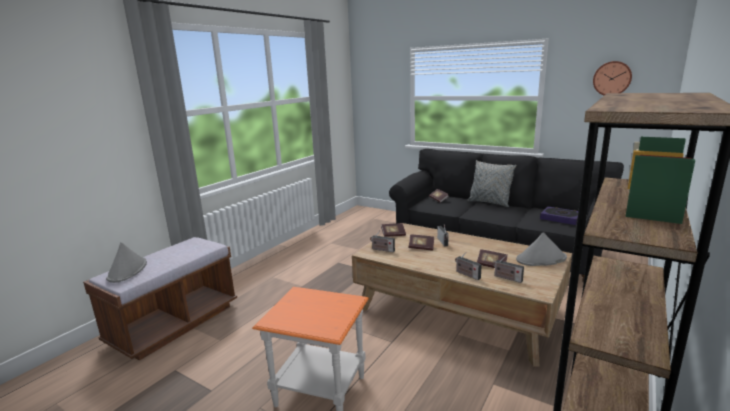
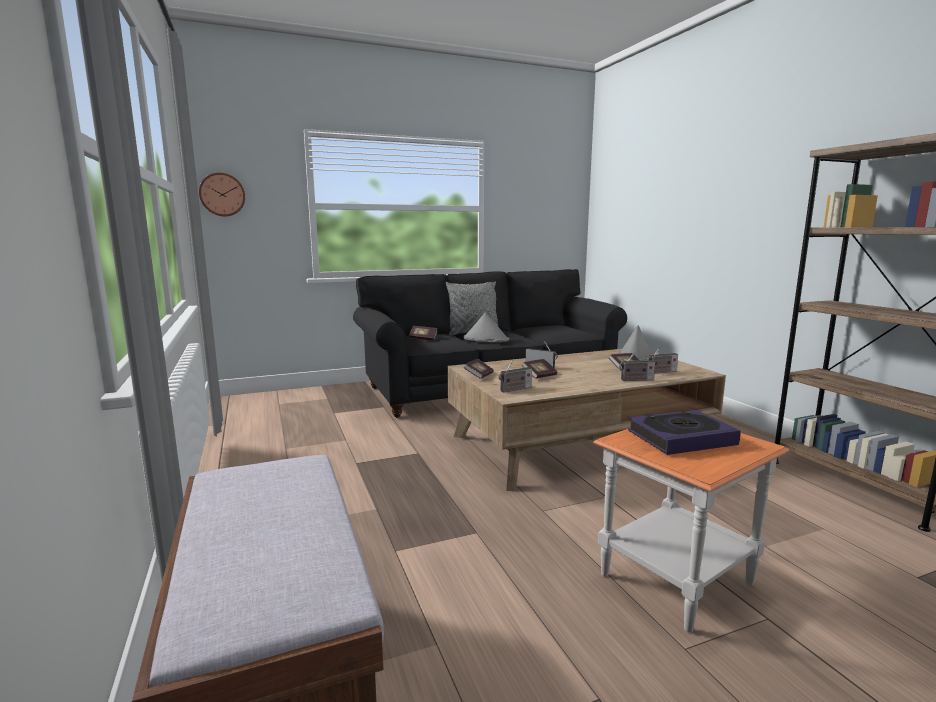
camera: 55 degrees left, 5 degrees down
grey hat [106,242,147,283] -> grey hat moved to [464,312,510,342]
book [540,207,578,225] -> book moved to [628,409,741,455]
wall clock [593,61,632,95] -> wall clock moved to [199,173,245,216]

